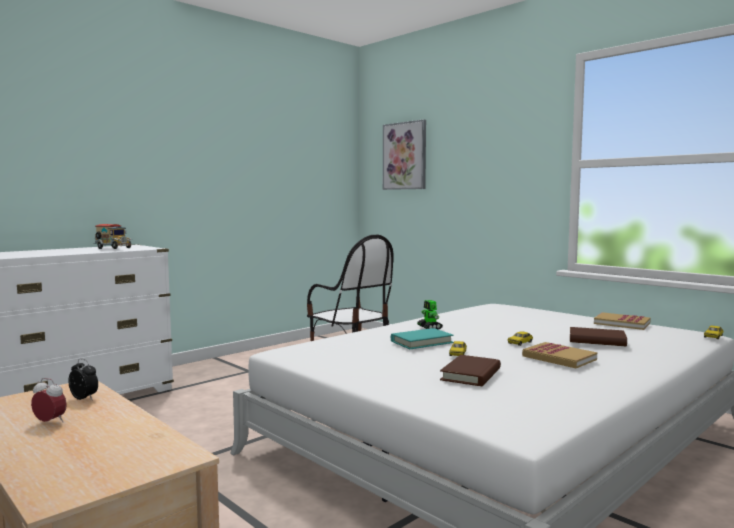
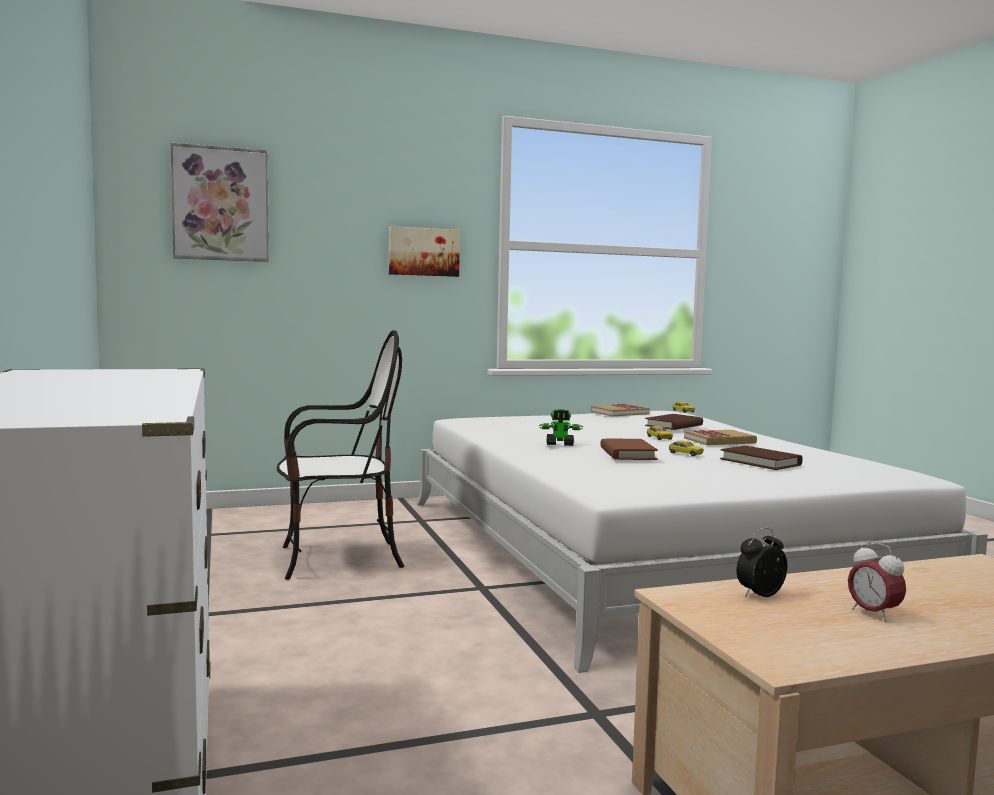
camera: 65 degrees left, 0 degrees up
alarm clock [31,378,67,422] -> alarm clock turned 75 degrees counterclockwise [848,541,906,622]
toy truck [93,224,132,249] -> none
turquoise book [391,328,454,349] -> brown book [600,438,658,460]
none -> picture [389,226,460,277]

